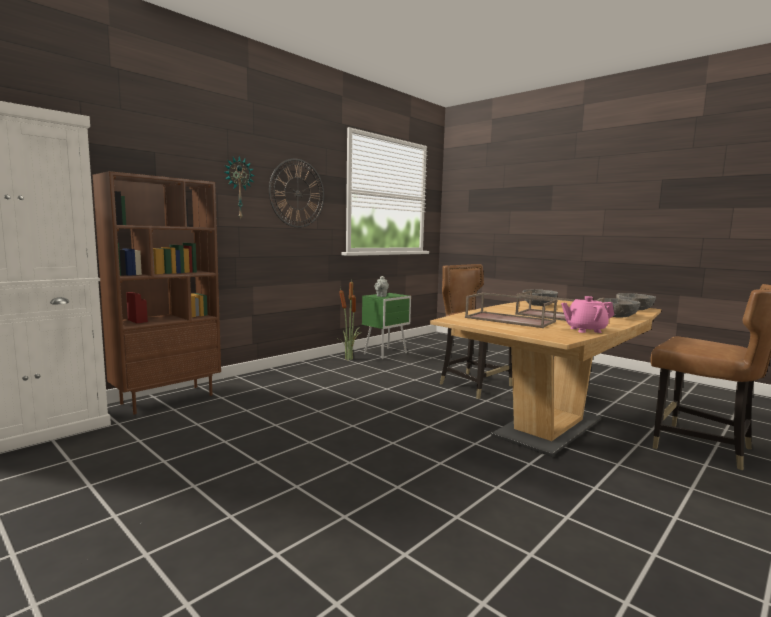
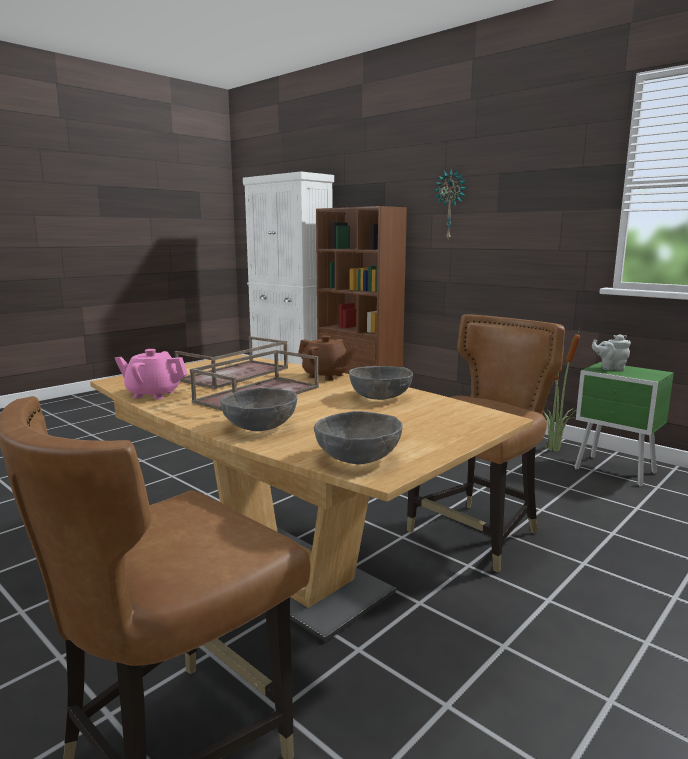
camera: 90 degrees right, 5 degrees up
wall clock [269,159,324,228] -> none
pink teapot [561,296,614,333] -> pink teapot turned 75 degrees counterclockwise [115,349,187,399]
none -> brown teapot [298,335,356,380]

